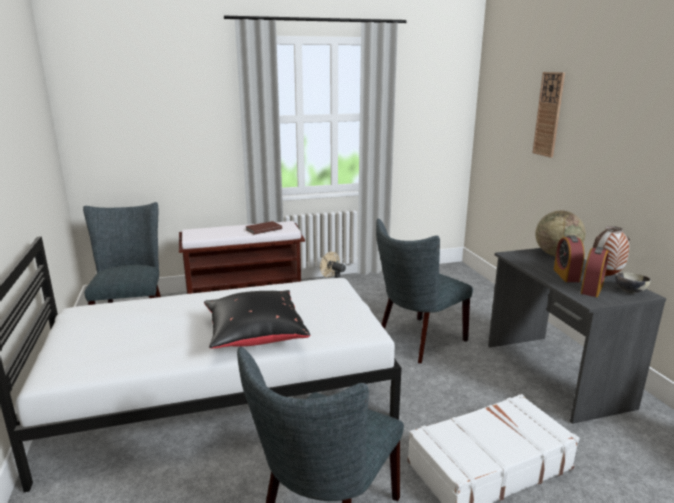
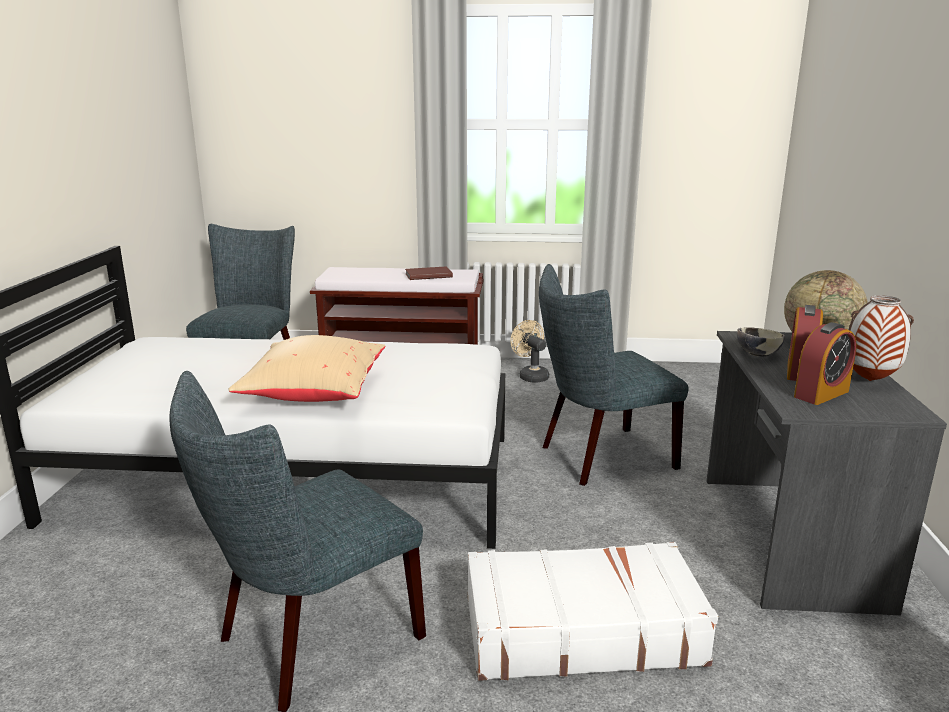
camera: 20 degrees right, 0 degrees up
black pillow [204,290,310,349] -> beige pillow [228,335,386,402]
wall clock [532,72,565,158] -> none
bowl [615,272,651,293] -> bowl moved to [737,327,785,357]

